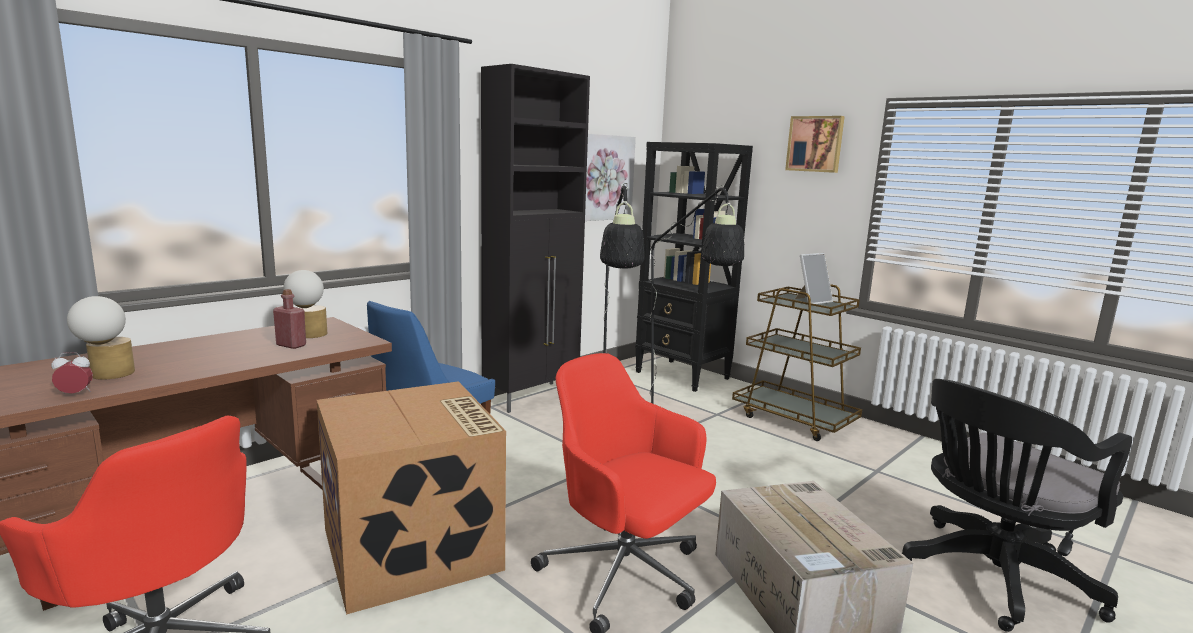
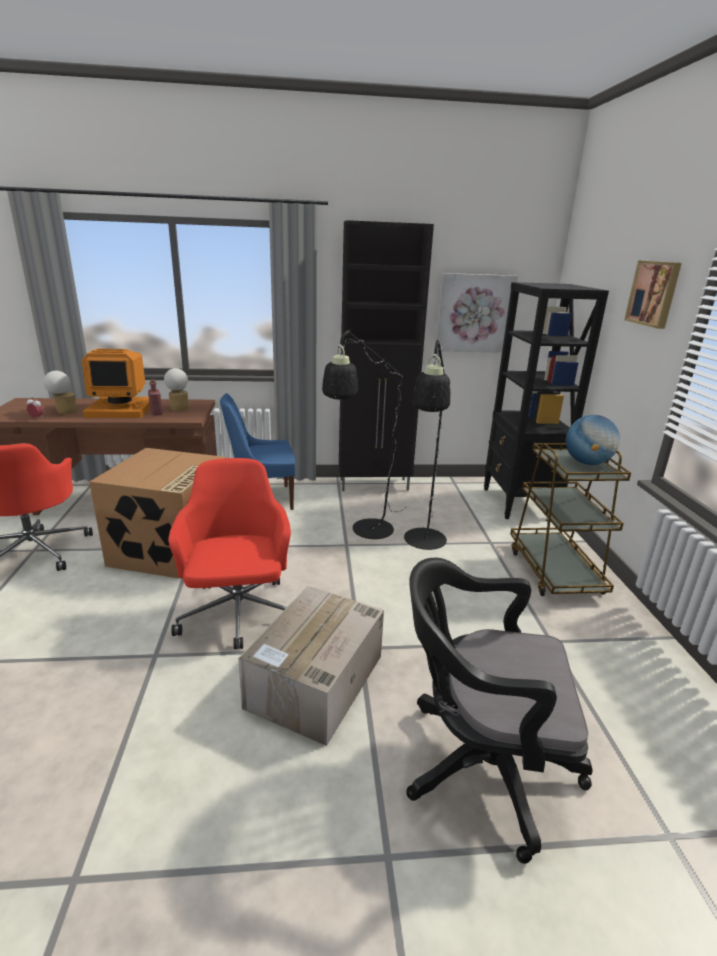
camera: 40 degrees right, 10 degrees up
picture frame [795,253,833,304] -> globe [566,415,620,465]
none -> monitor [82,349,150,418]

